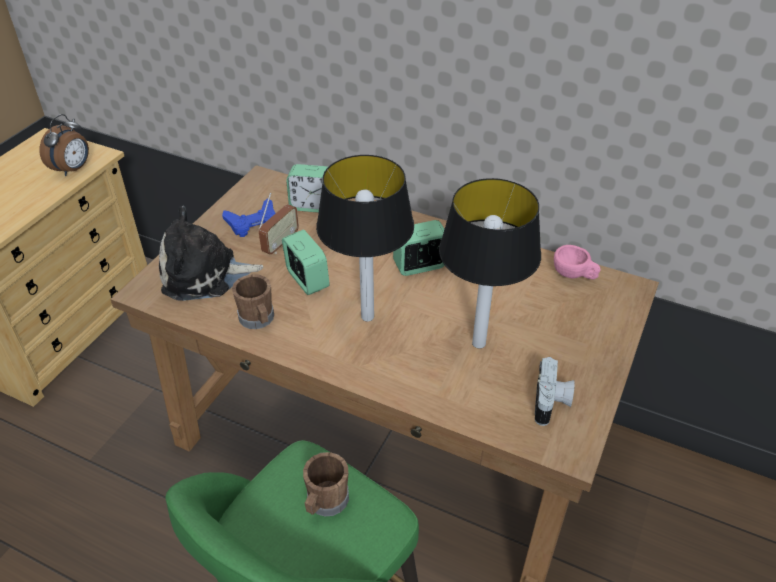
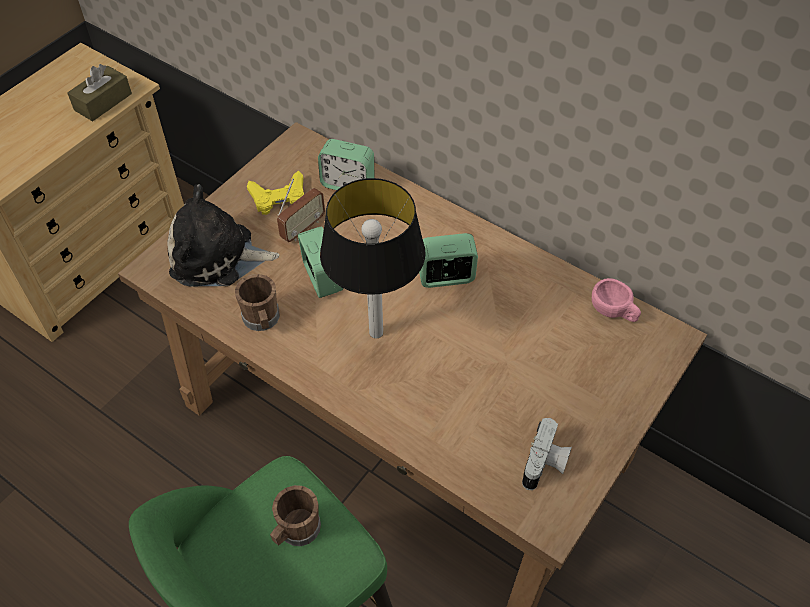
camera: 10 degrees right, 10 degrees up
alarm clock [40,114,89,176] -> brown tissue box [67,64,132,121]
blue game controller [222,198,276,237] -> yellow game controller [247,171,304,215]
table lamp [439,178,541,349] -> none

